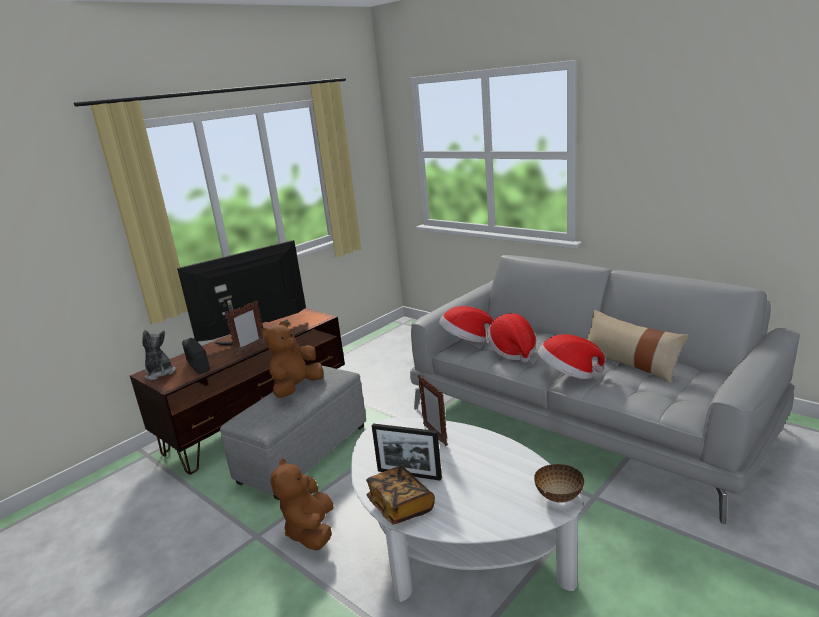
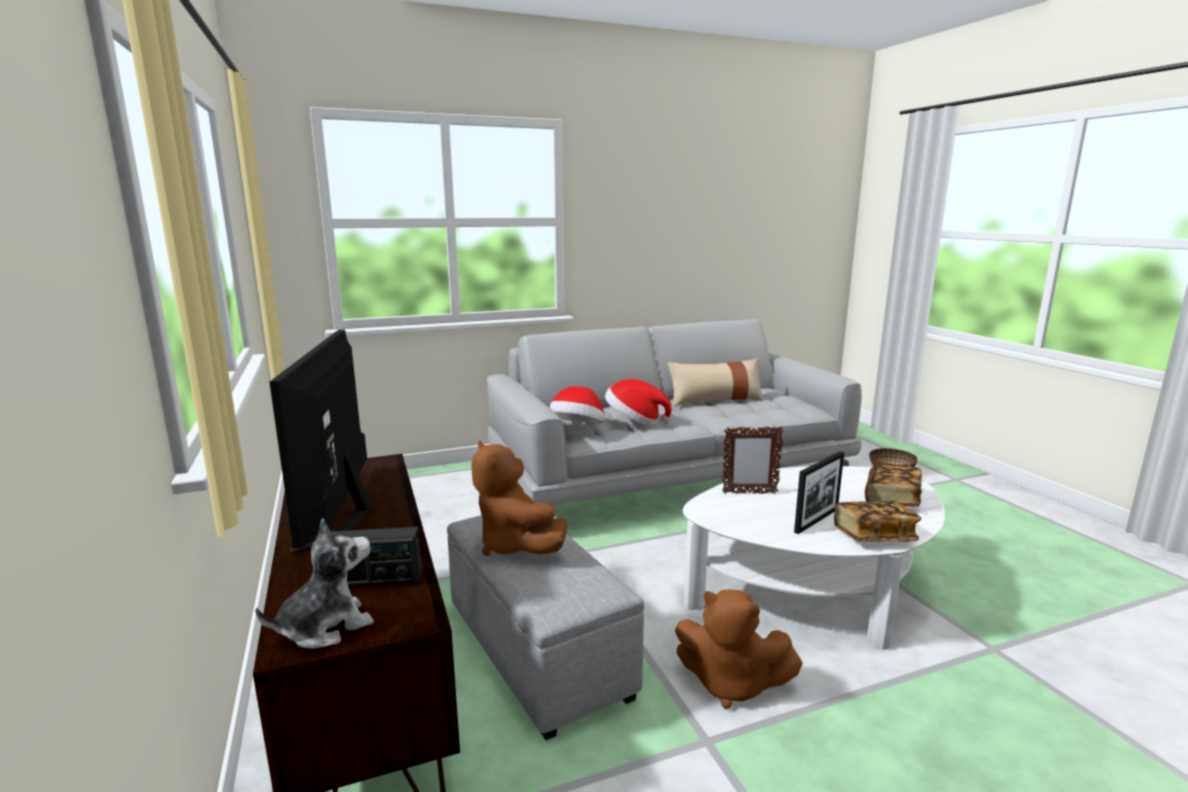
camera: 65 degrees left, 5 degrees down
plush toy [142,330,176,380] -> plush toy turned 150 degrees clockwise [255,518,374,649]
picture frame [225,300,266,357] -> none
hat [538,334,605,379] -> none
none -> book [865,465,922,506]

